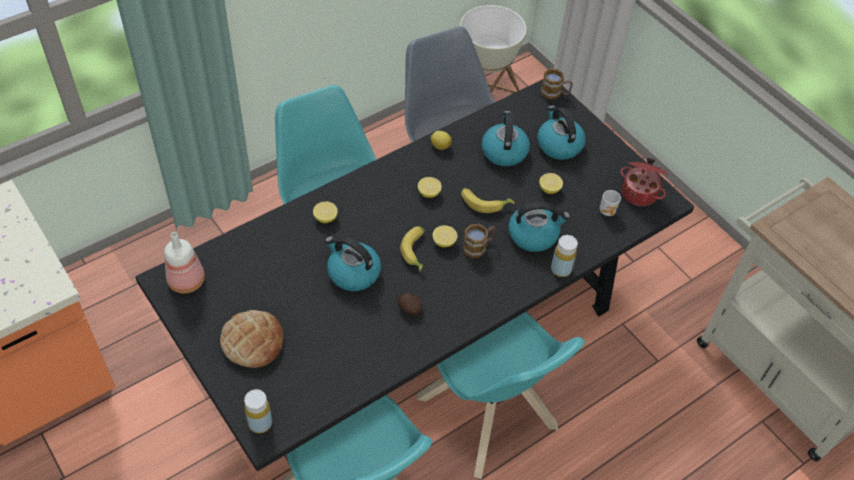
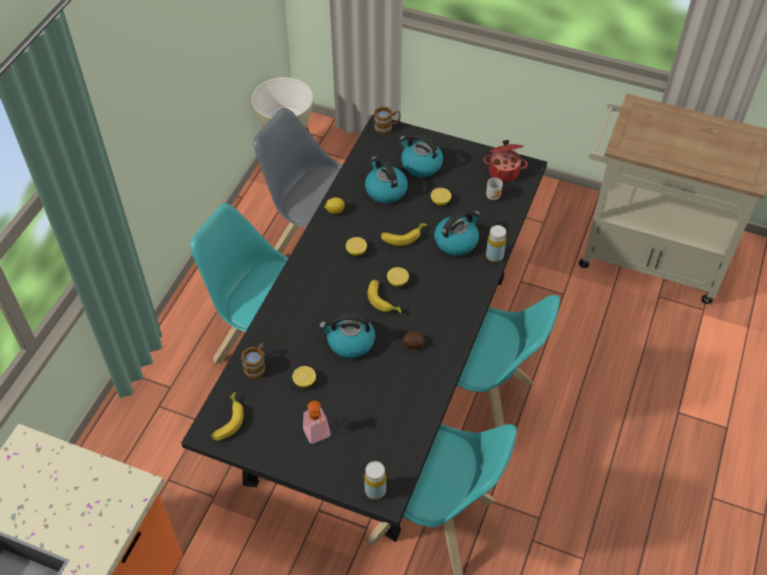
camera: 30 degrees left, 0 degrees up
bottle [164,232,205,294] -> banana [211,392,243,441]
bread [220,310,284,368] -> soap dispenser [303,401,331,444]
lemon [313,201,338,223] -> lemon moved to [292,366,316,388]
mug [463,224,496,258] -> mug moved to [241,342,266,379]

